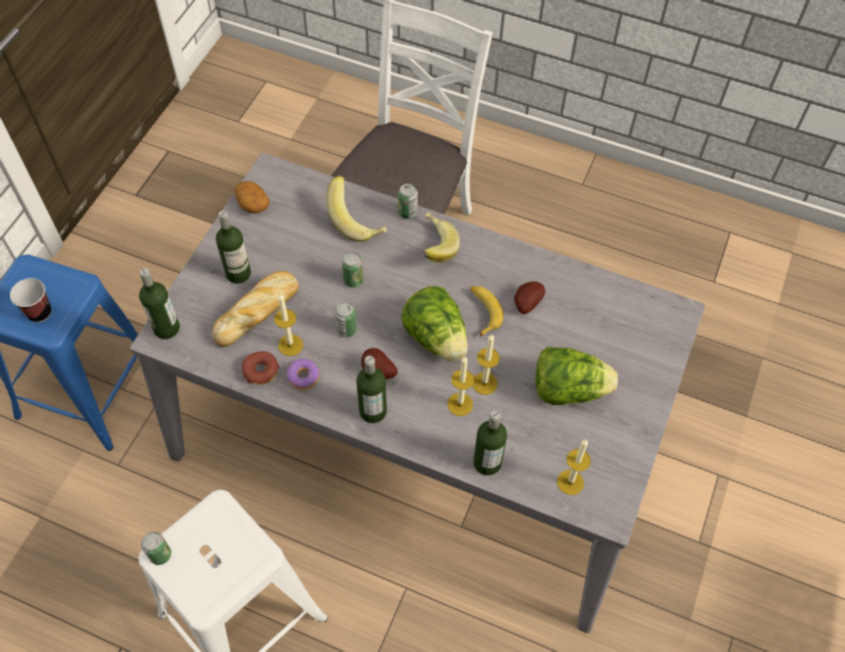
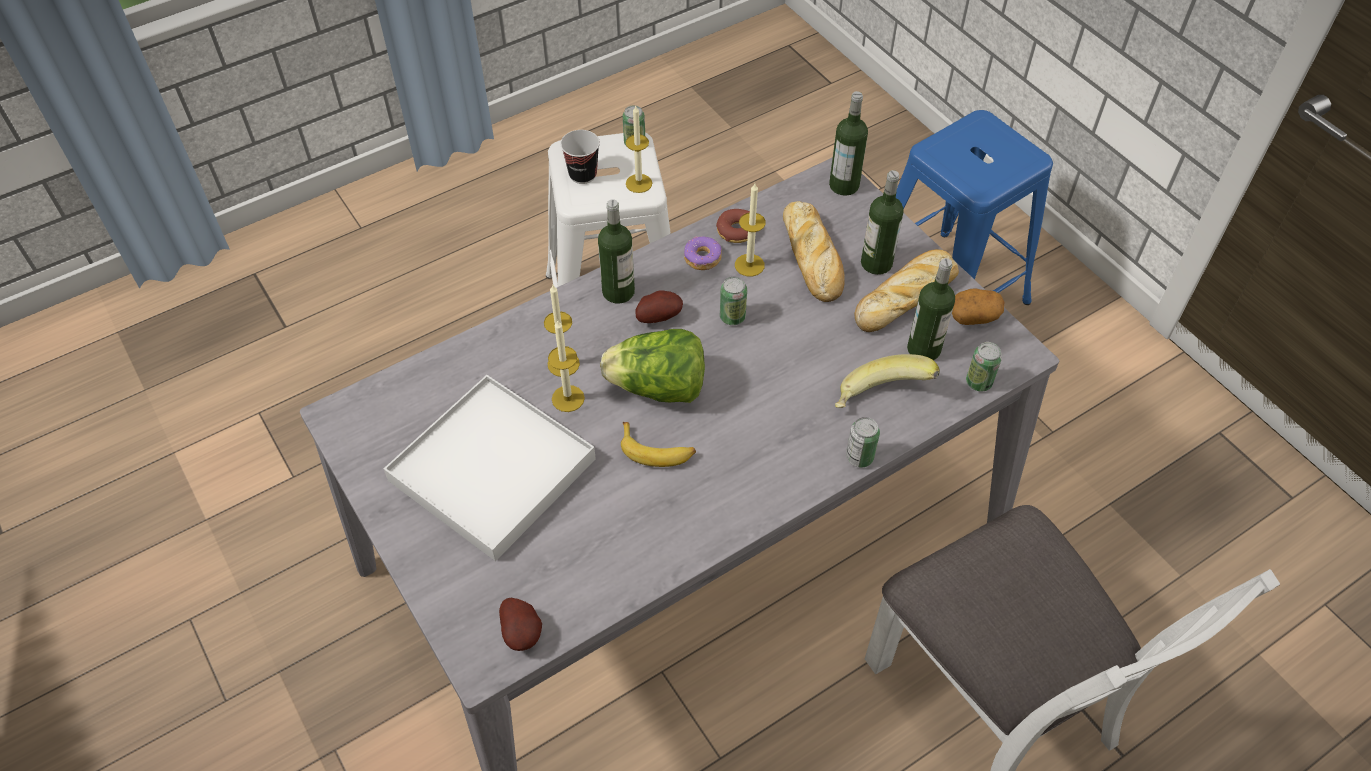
camera: 125 degrees right, 5 degrees down
cup [10,278,51,322] -> cup moved to [560,130,600,184]
can [342,252,363,288] -> can moved to [966,342,1002,391]
banana [423,212,460,262] -> none
bottle [473,411,507,475] -> bottle moved to [907,258,955,360]
potato [514,281,545,314] -> potato moved to [499,598,542,651]
lettuce [536,347,618,405] -> white tray [384,375,596,561]
candle [557,440,591,495] -> candle moved to [625,106,652,193]
none -> bread [855,249,959,332]

